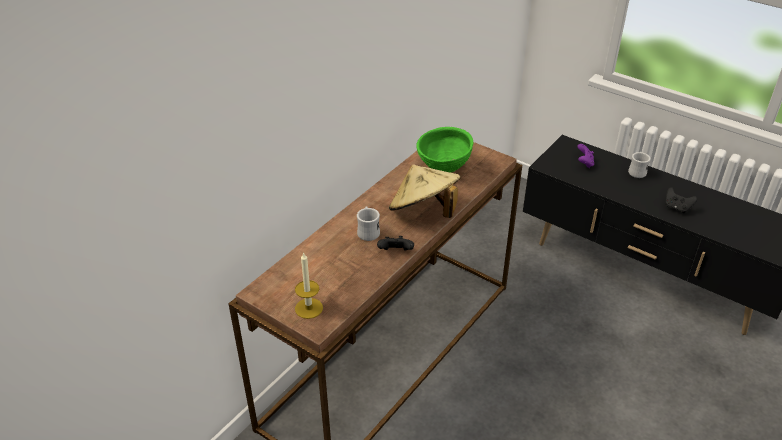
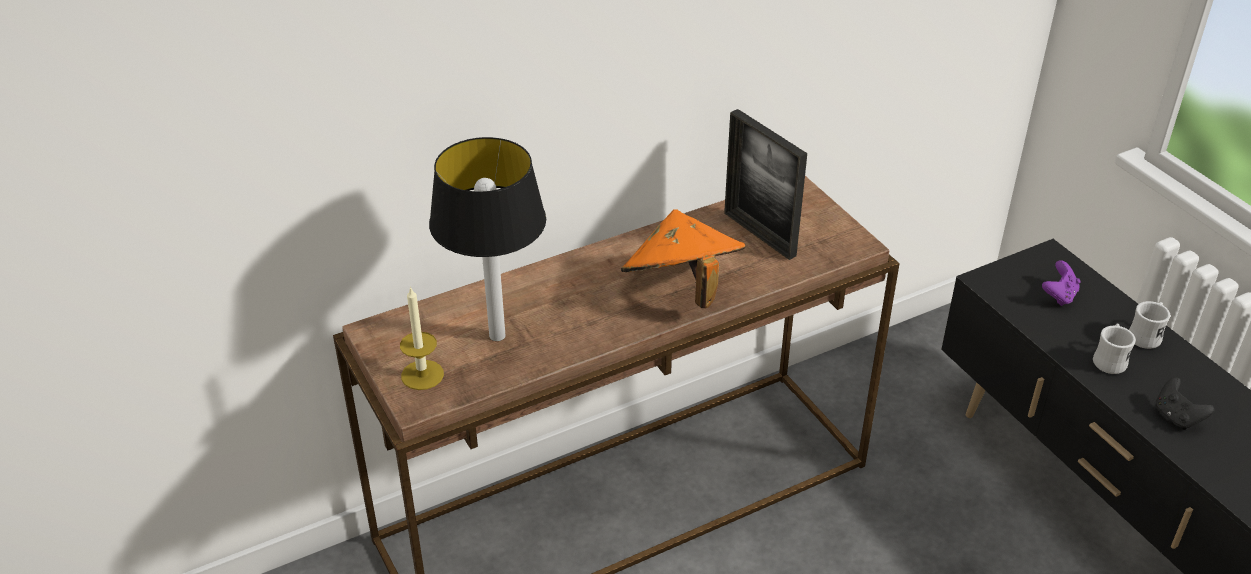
camera: 25 degrees right, 0 degrees up
white mug [357,206,380,241] -> white mug moved to [1093,323,1136,374]
black game controller [377,236,414,251] -> none
beige hat [389,165,461,218] -> orange hat [621,210,745,308]
green bowl [416,127,474,173] -> picture frame [724,109,807,260]
none -> table lamp [429,137,546,341]

